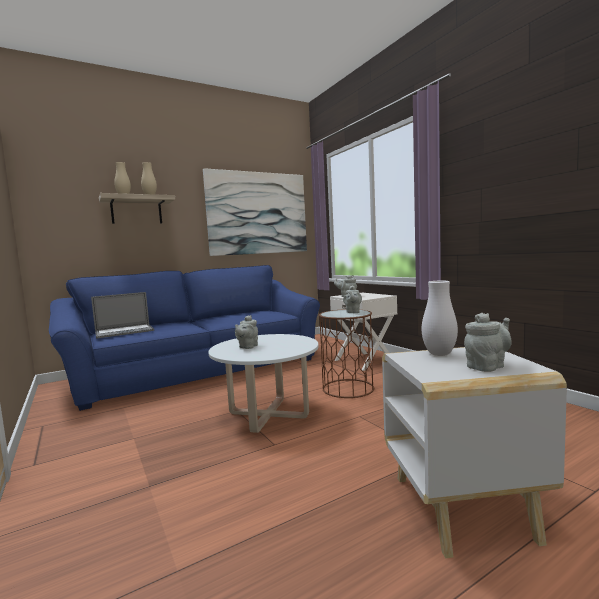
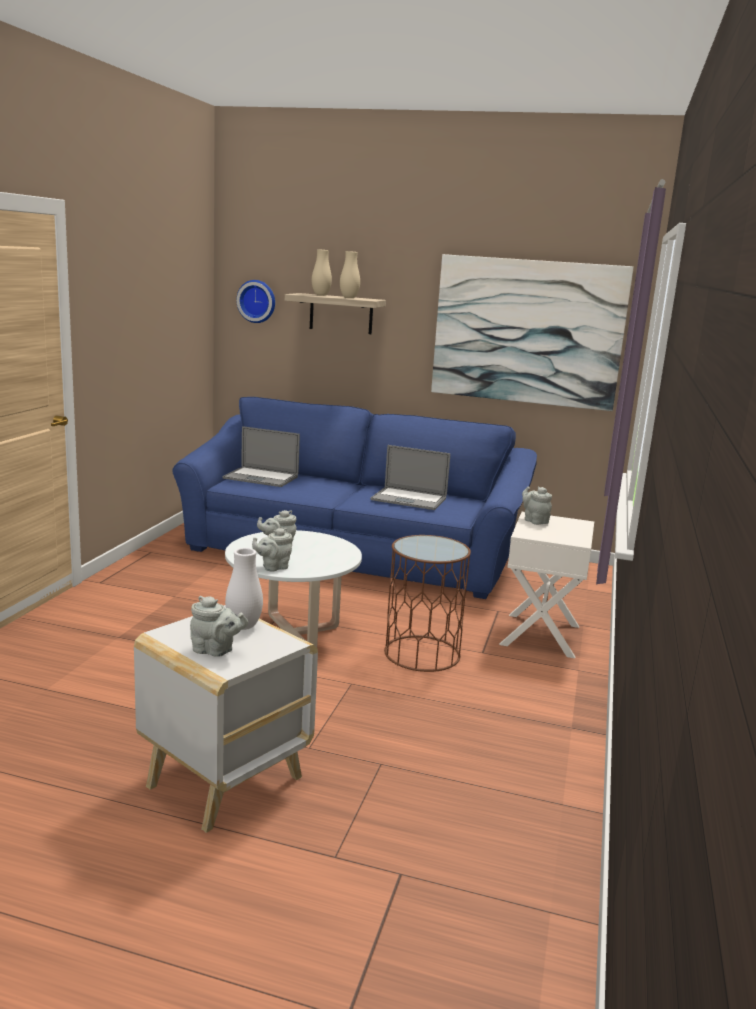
camera: 45 degrees right, 10 degrees up
grey teapot [343,285,362,313] -> grey teapot moved to [252,528,292,571]
none -> wall clock [236,280,275,323]
none -> laptop [370,445,450,510]

